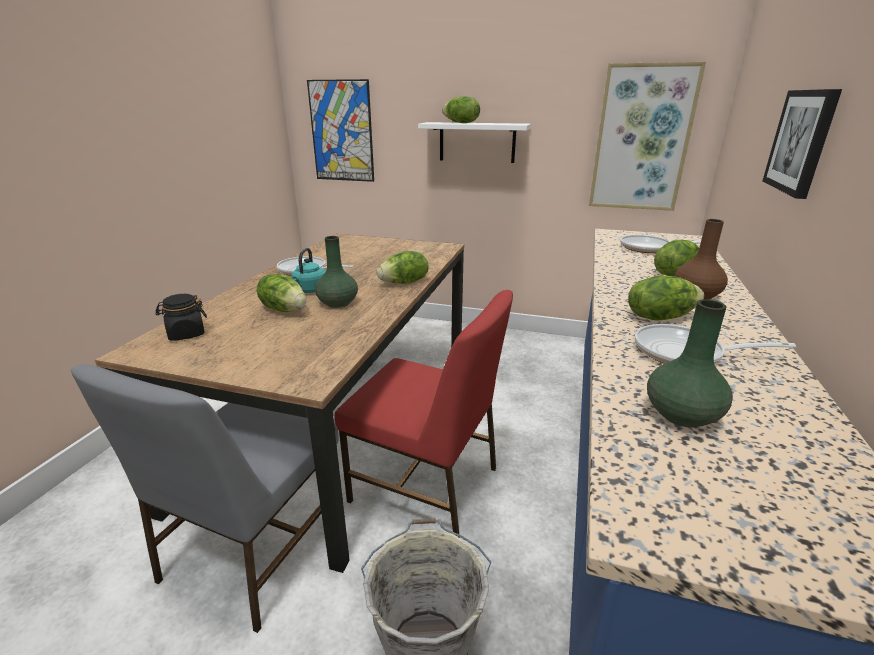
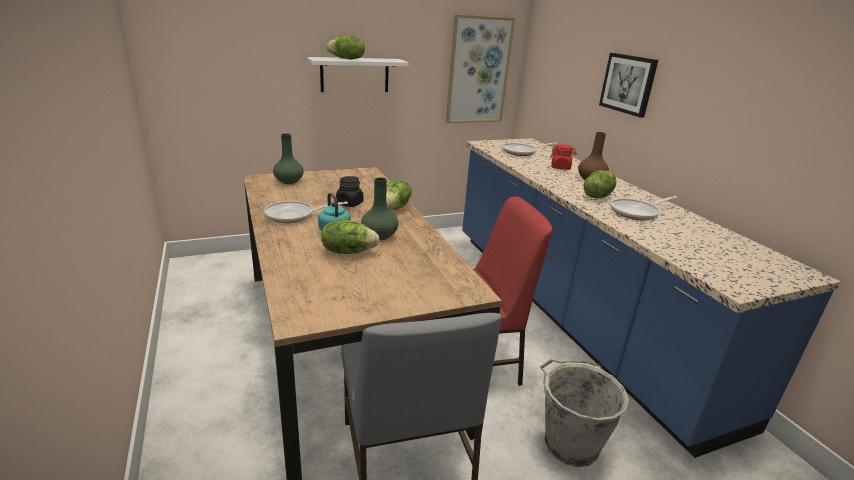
camera: 40 degrees left, 0 degrees up
black jar [155,294,207,341] -> black jar moved to [336,176,363,207]
picture [307,79,374,182] -> none
green vase [647,299,733,427] -> green vase moved to [273,133,304,184]
lettuce [654,240,699,276] -> red jar [550,144,577,170]

